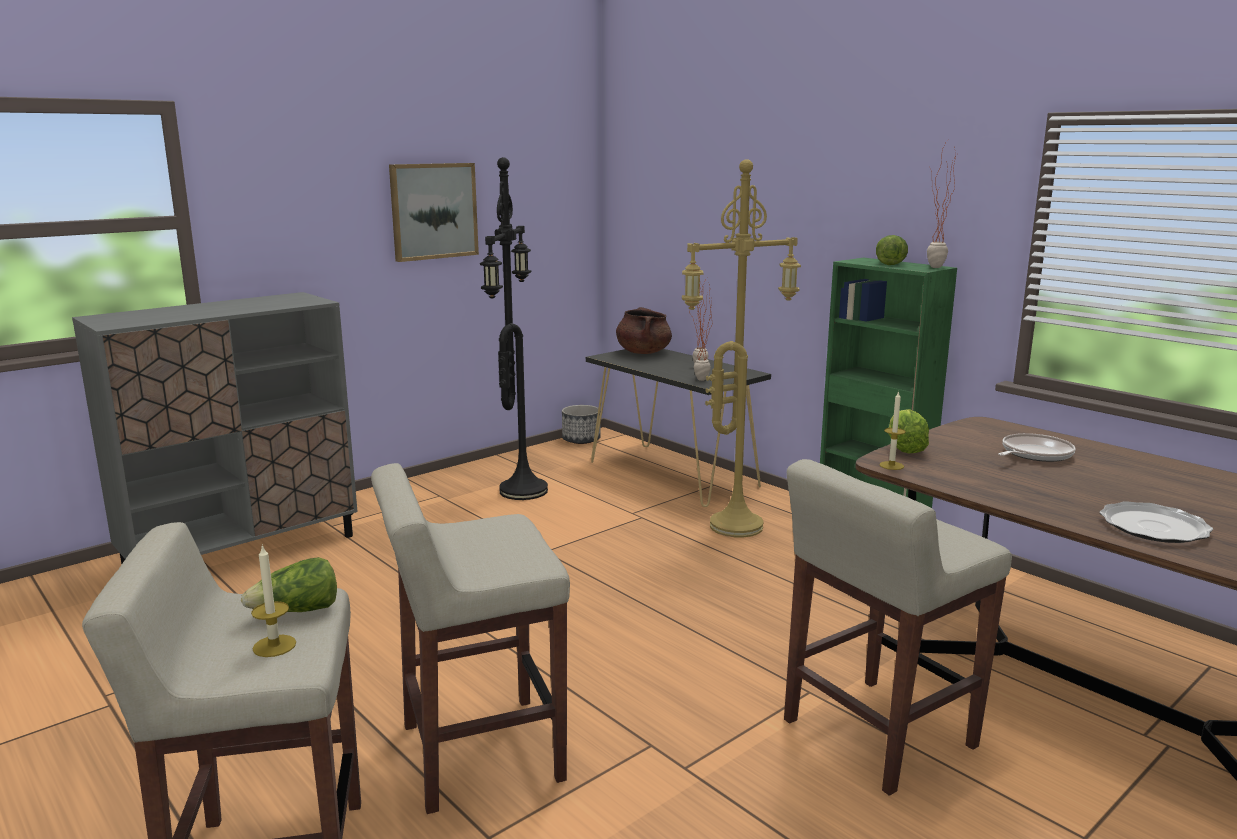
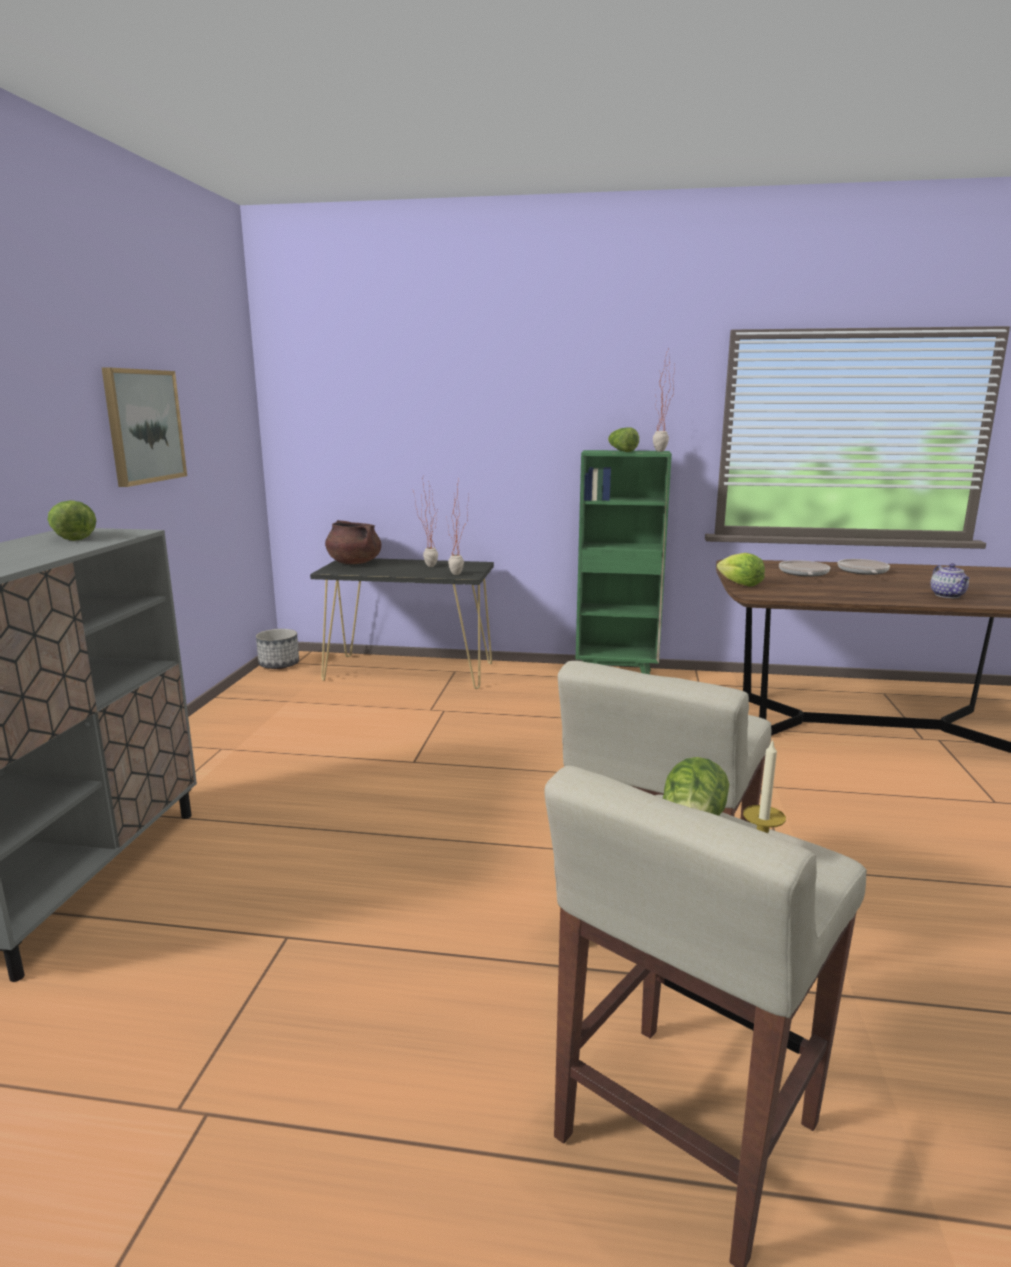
camera: 40 degrees left, 0 degrees up
black floor lamp [480,157,548,500] -> none
yellow floor lamp [682,159,801,537] -> none
beige stool [784,459,1012,796] -> none
candle [879,391,906,470] -> none
plate [1100,501,1213,543] -> teapot [930,563,970,598]
none -> lettuce [47,500,96,541]
none -> frying pan [838,559,890,575]

